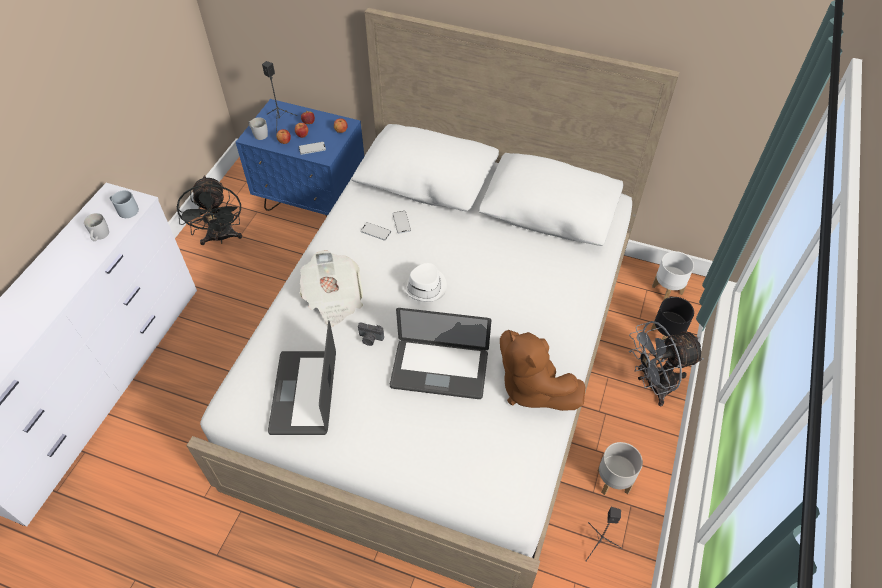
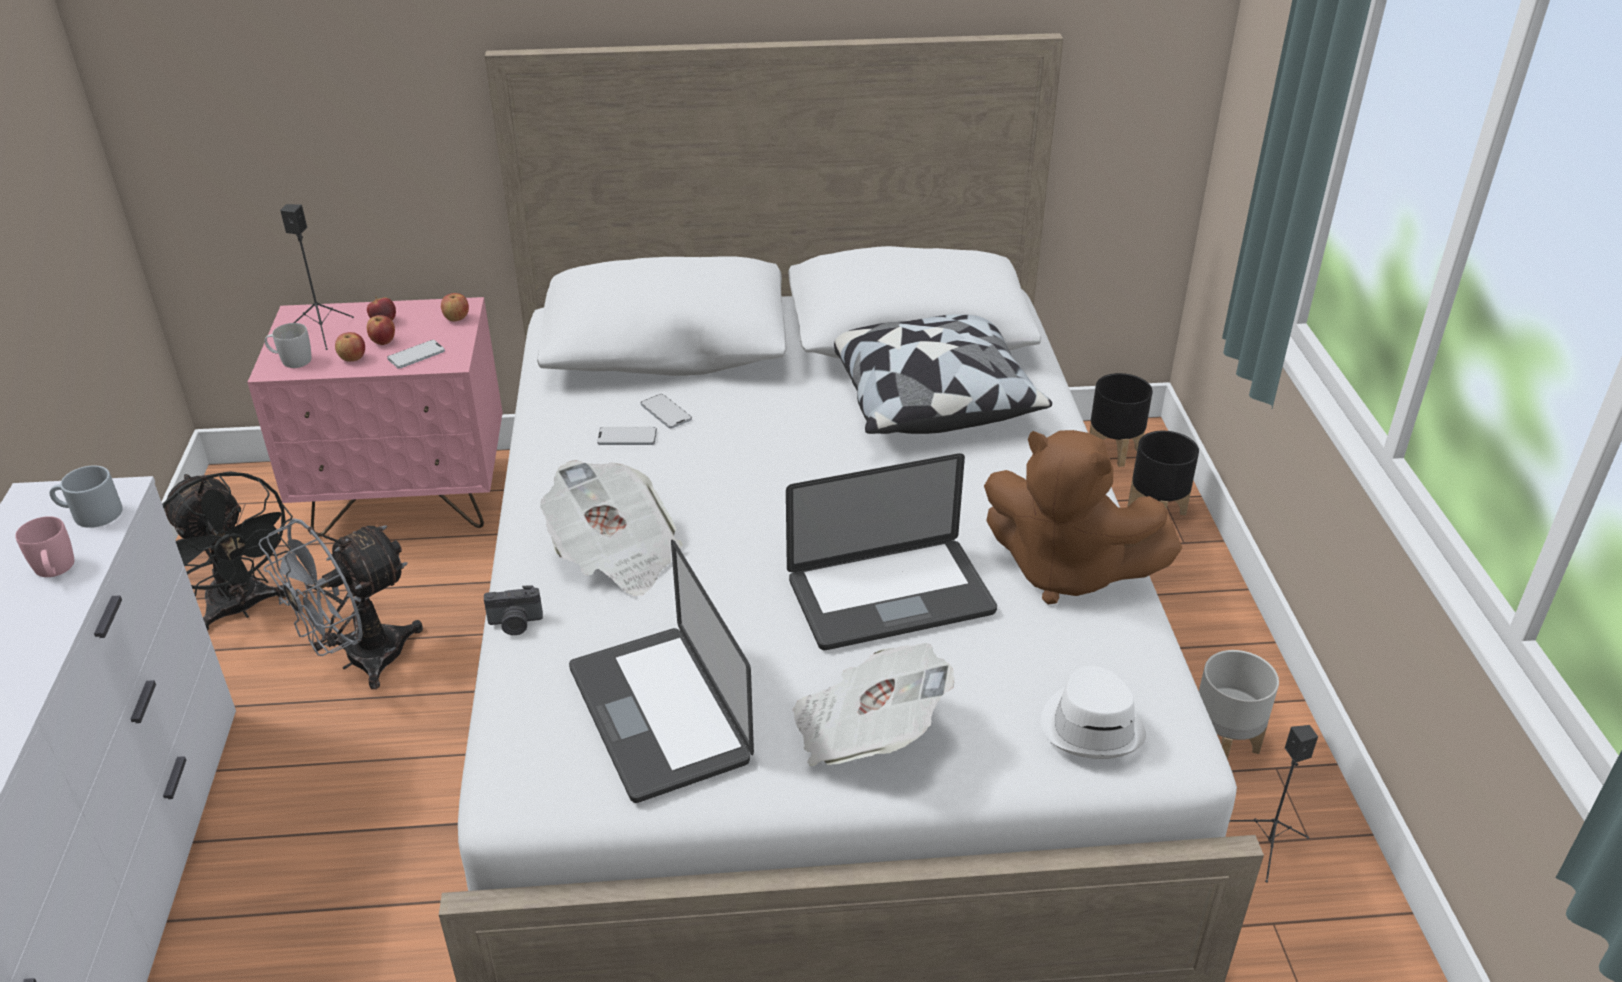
camera: 25 degrees left, 15 degrees down
white mug [84,213,109,241] -> pink mug [15,516,74,577]
blue nightstand [236,99,364,216] -> pink nightstand [247,297,503,537]
camera [358,322,384,346] -> camera moved to [484,585,543,635]
white hat [403,263,447,302] -> white hat moved to [1040,666,1146,759]
grey fan [629,321,704,406] -> grey fan moved to [258,518,423,689]
white planter [652,251,694,300] -> black planter [1089,373,1153,467]
none -> newspaper [793,643,955,766]
none -> pillow [834,314,1052,434]

